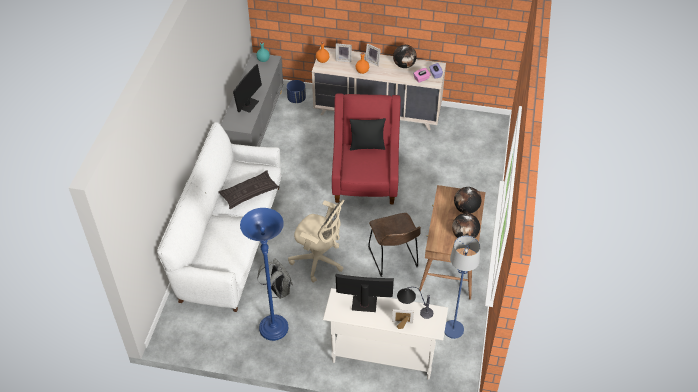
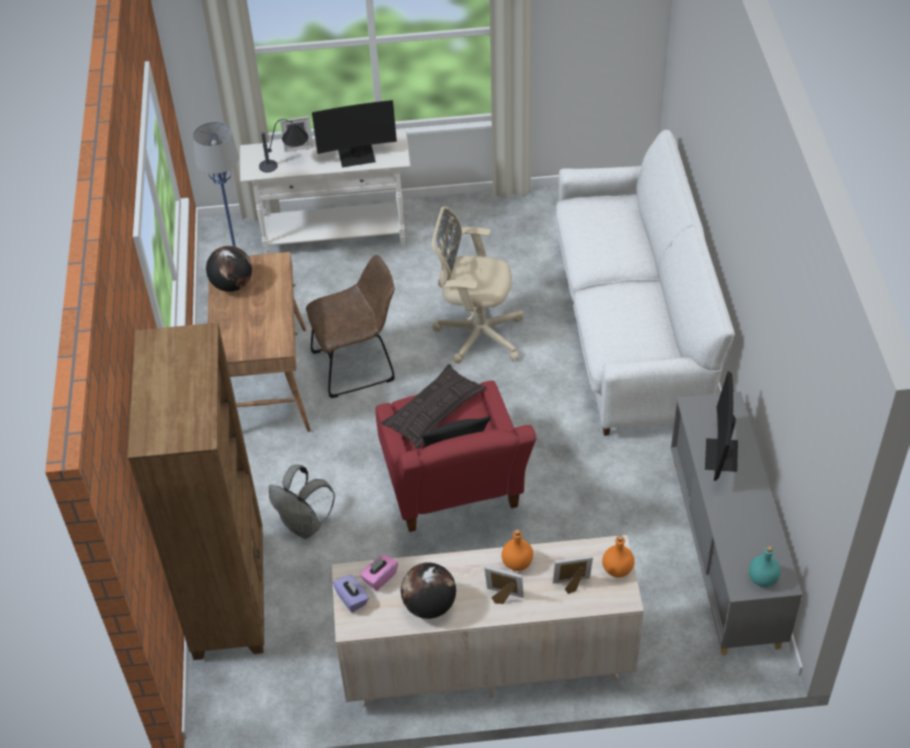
camera: 165 degrees right, 0 degrees up
pillow [218,170,279,209] -> pillow moved to [381,364,486,449]
blue floor lamp [240,208,288,341] -> none
grey backpack [257,258,293,299] -> grey backpack moved to [269,464,335,539]
blue planter [287,80,306,103] -> none
brown chair [368,213,421,277] -> brown chair turned 105 degrees clockwise [306,255,395,398]
globe [454,187,481,214] -> none
none -> brown bookcase [128,323,264,660]

